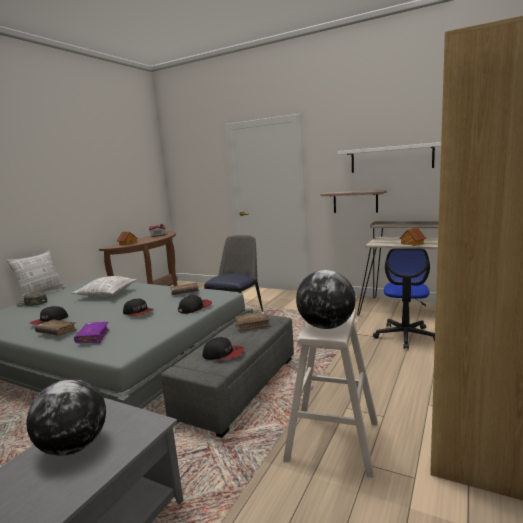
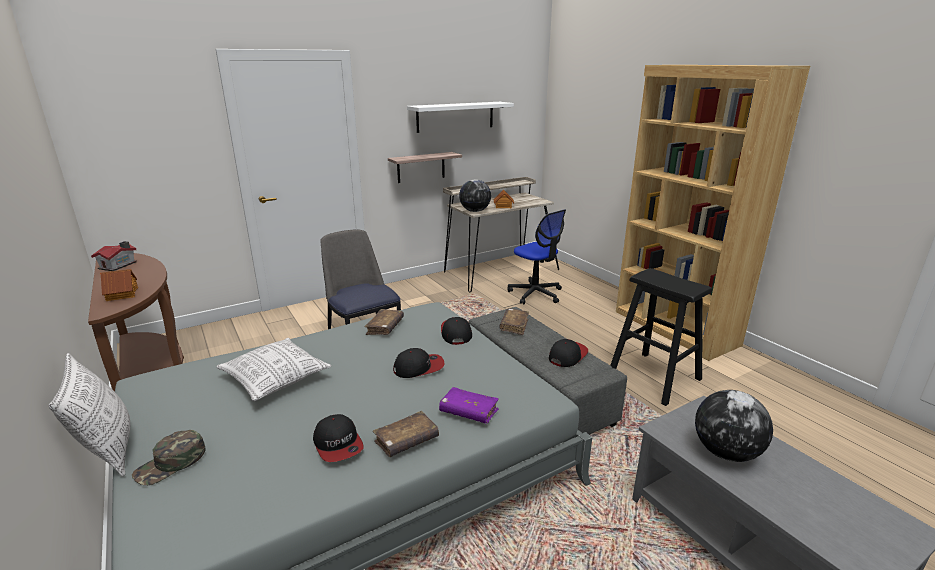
camera: 60 degrees left, 10 degrees up
beige stool [283,309,378,478] -> black stool [610,268,712,406]
globe [296,270,356,329] -> globe moved to [459,179,491,212]

